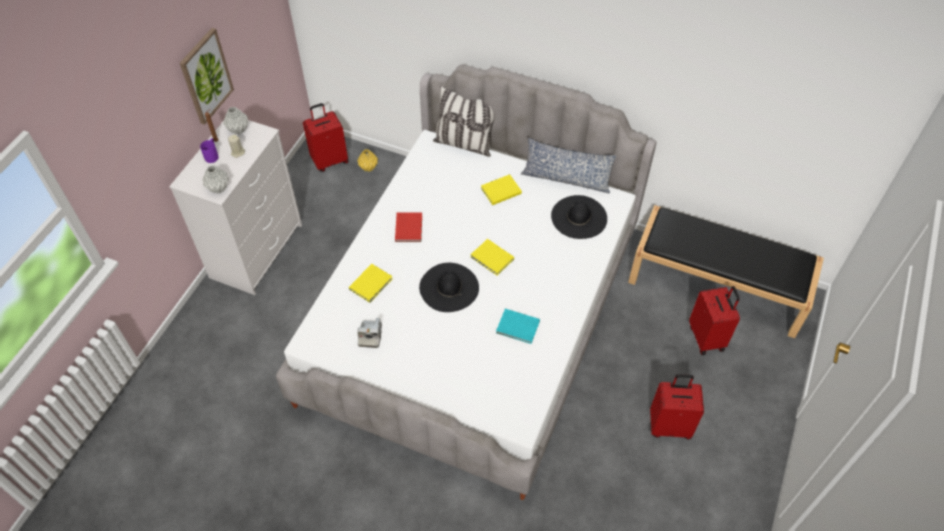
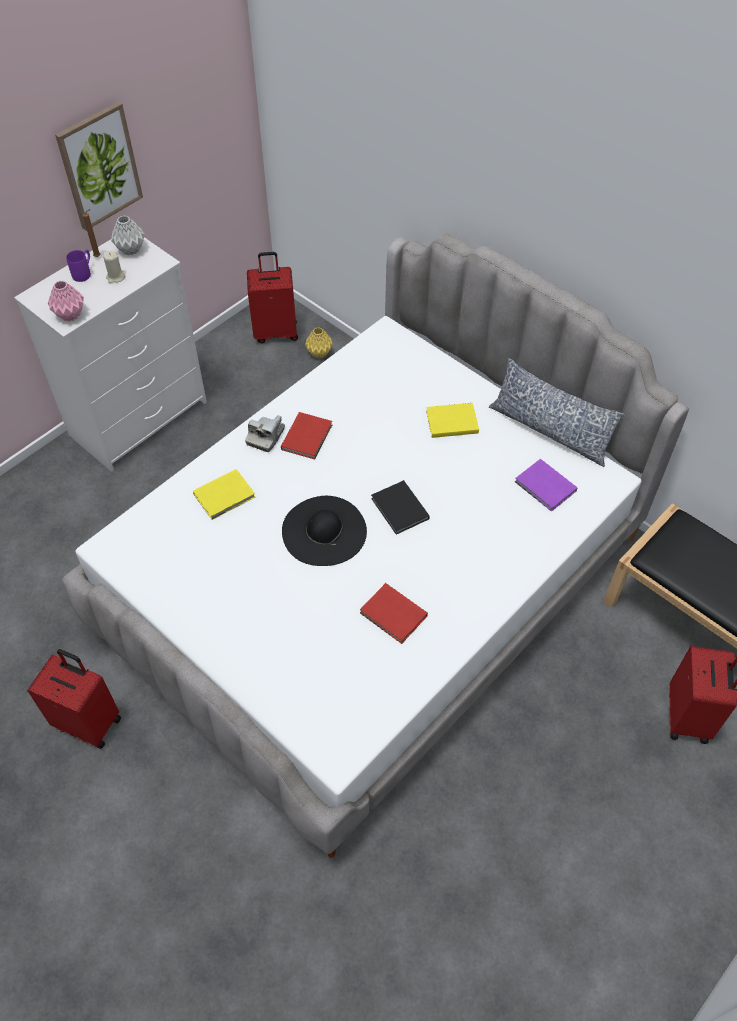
camera: 20 degrees right, 0 degrees up
grey vase [202,166,229,194] -> pink vase [48,281,84,321]
camera [358,318,382,348] -> camera moved to [245,415,285,452]
pillow [433,86,494,157] -> none
yellow book [471,239,514,276] -> black book [371,480,430,535]
turquoise book [496,309,540,344] -> red book [360,583,428,644]
black hat [551,195,607,239] -> purple book [515,459,578,512]
red suitcase [650,374,704,439] -> red suitcase moved to [27,649,121,749]

